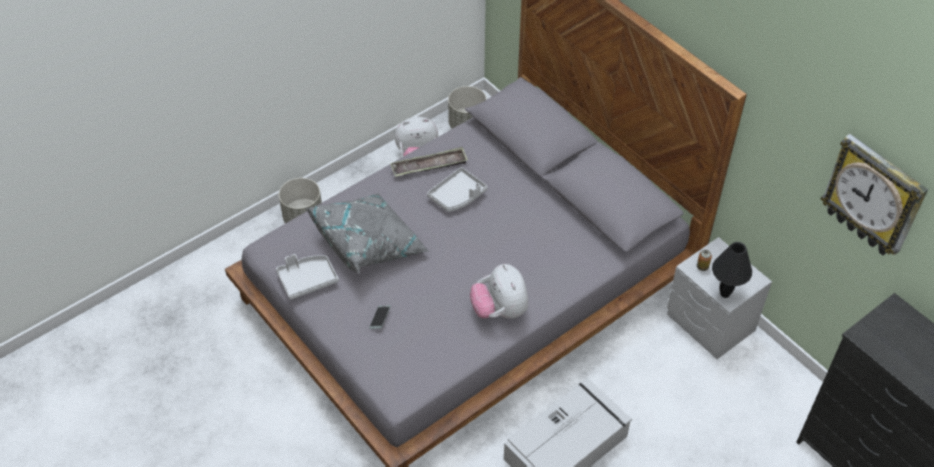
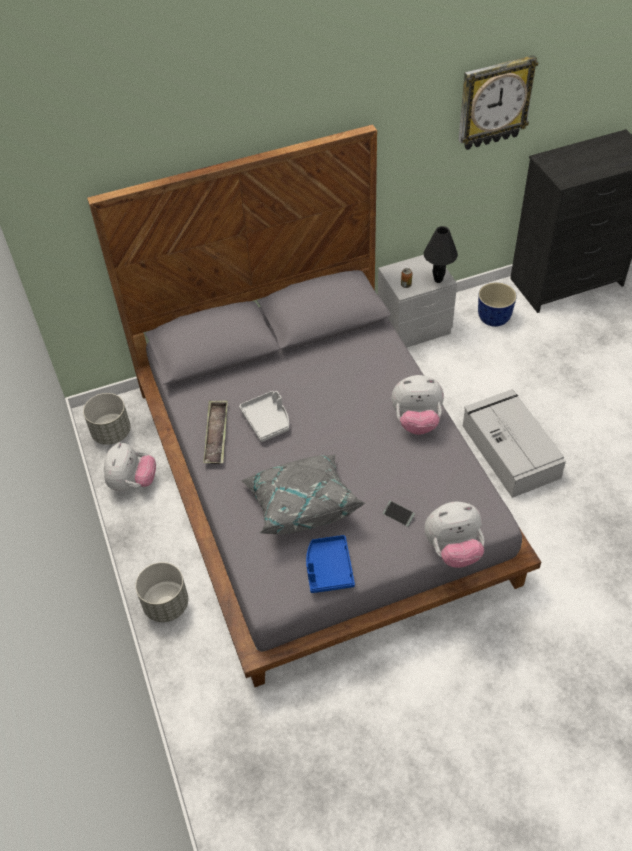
camera: 70 degrees left, 0 degrees up
grey tray [276,254,339,300] -> blue tray [306,535,355,593]
none -> plush toy [425,502,484,568]
none -> planter [478,282,517,327]

